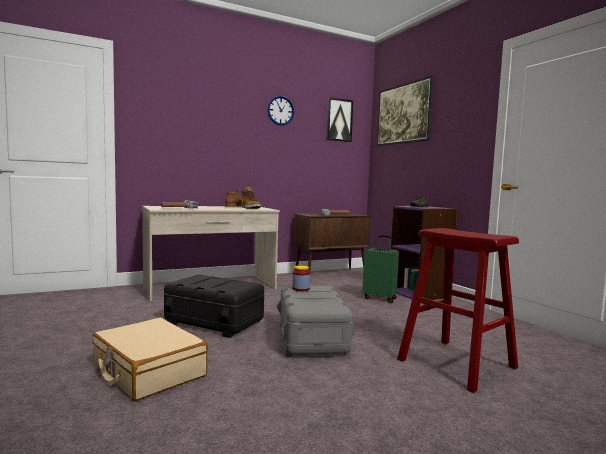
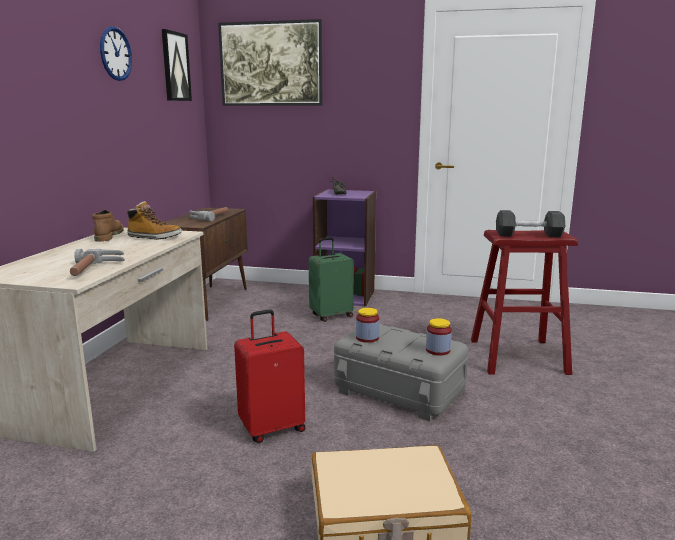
camera: 50 degrees left, 10 degrees up
black storage box [164,275,264,338] -> red suitcase [234,309,305,443]
none -> jar [426,318,452,355]
none -> black dumbbell [496,210,565,237]

